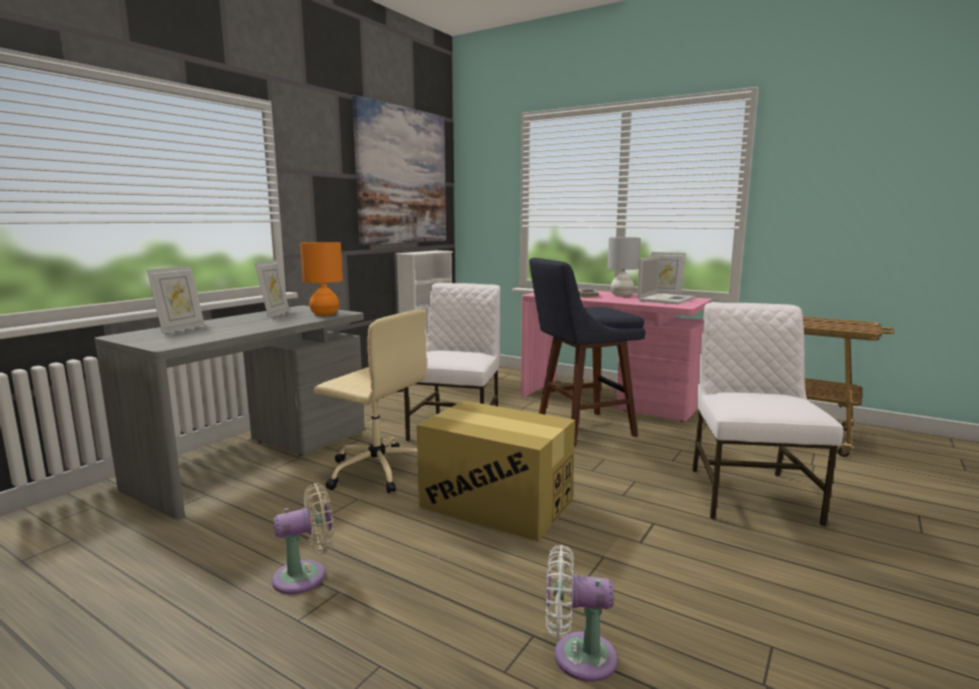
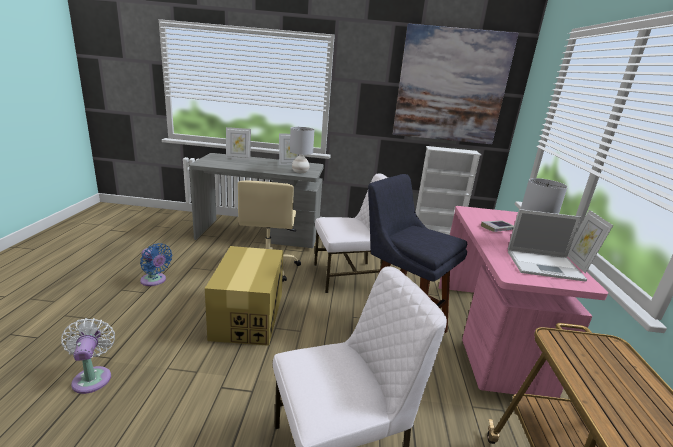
camera: 60 degrees right, 10 degrees up
beige fan [272,483,334,594] -> blue fan [140,243,172,286]
orange table lamp [300,242,343,316] -> grey table lamp [290,127,315,173]

